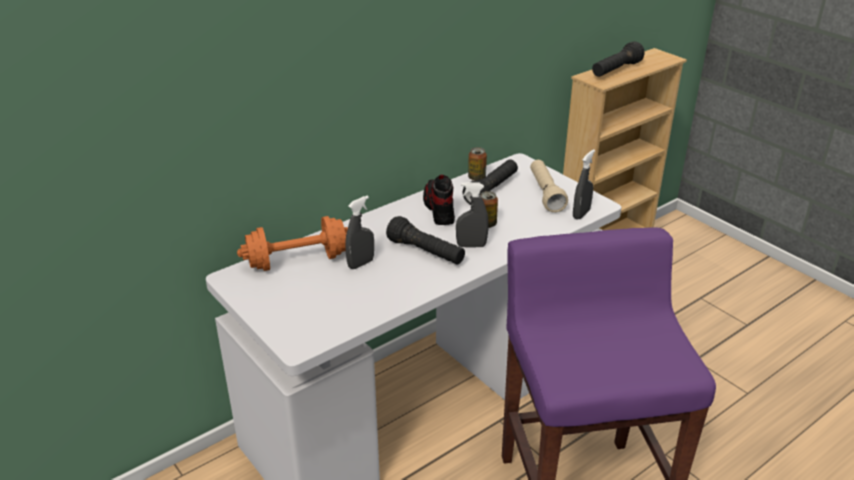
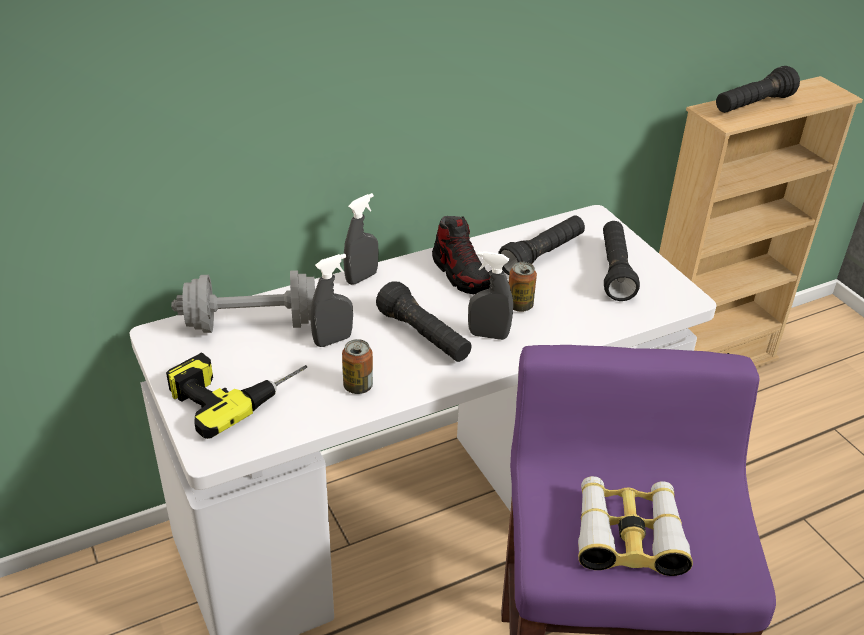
camera: 10 degrees right, 5 degrees up
orange dumbbell [237,216,348,271] -> grey dumbbell [171,270,316,333]
shoe [423,175,455,225] -> shoe turned 150 degrees clockwise [432,216,491,294]
can [468,147,487,181] -> can moved to [342,339,373,394]
beige flashlight [530,160,568,212] -> black flashlight [603,221,640,301]
grey spray bottle [573,149,595,220] -> grey spray bottle moved to [343,193,379,285]
none -> power drill [166,353,307,439]
none -> binoculars [578,476,693,576]

